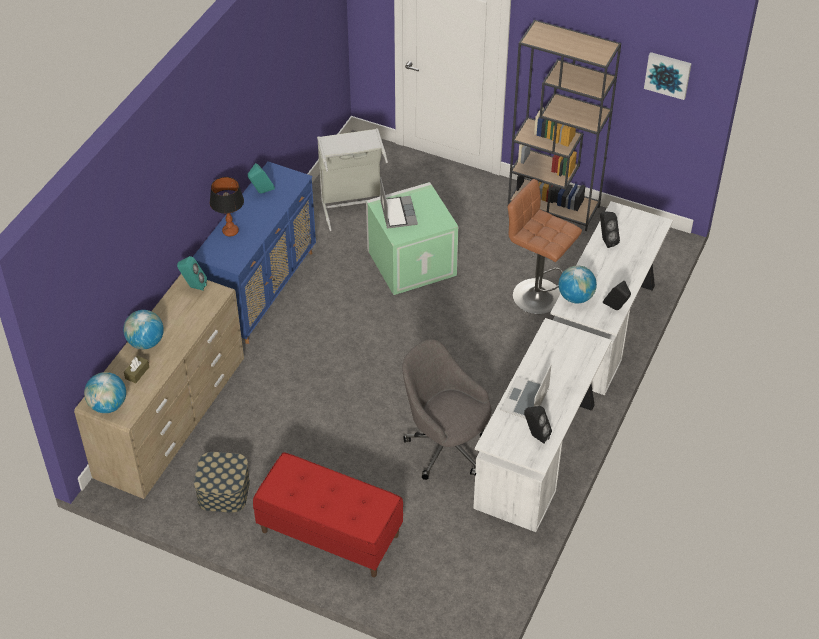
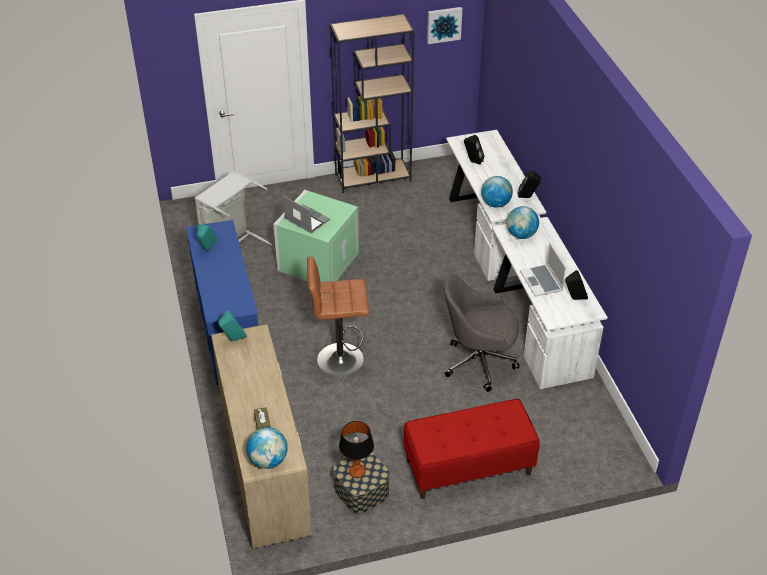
camera: 40 degrees left, 5 degrees down
globe [123,310,164,349] -> globe moved to [506,206,539,239]
table lamp [210,177,244,237] -> table lamp moved to [339,421,374,478]
brown stool [508,179,582,314] -> brown stool moved to [307,256,369,377]

